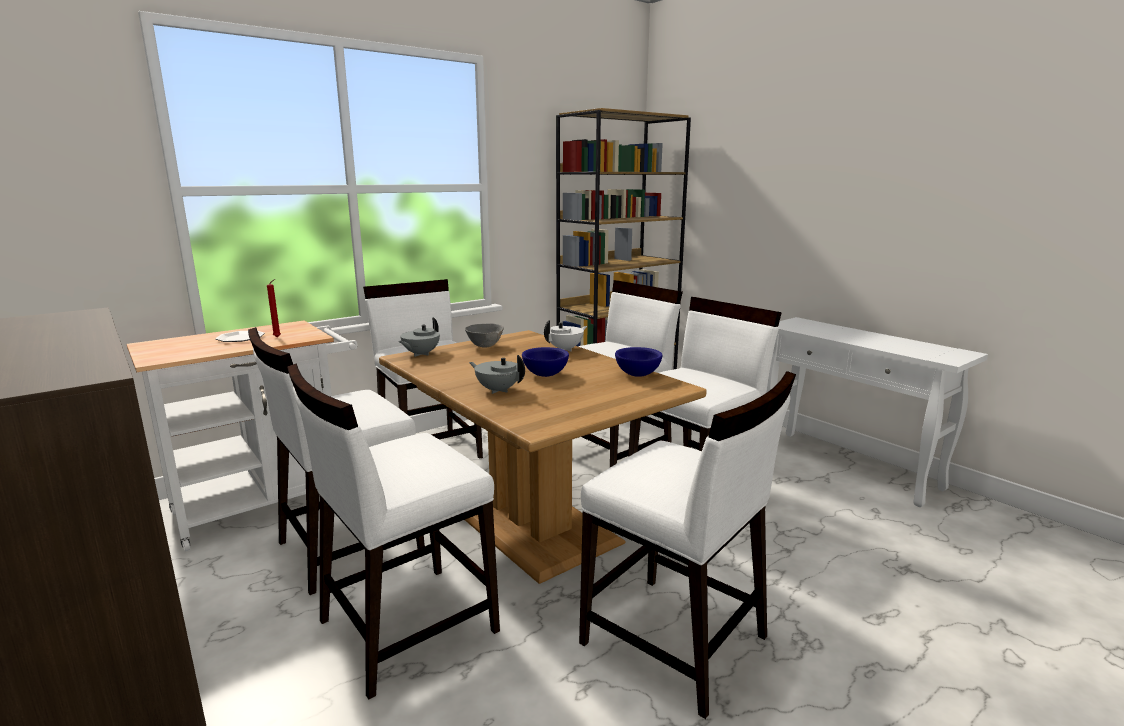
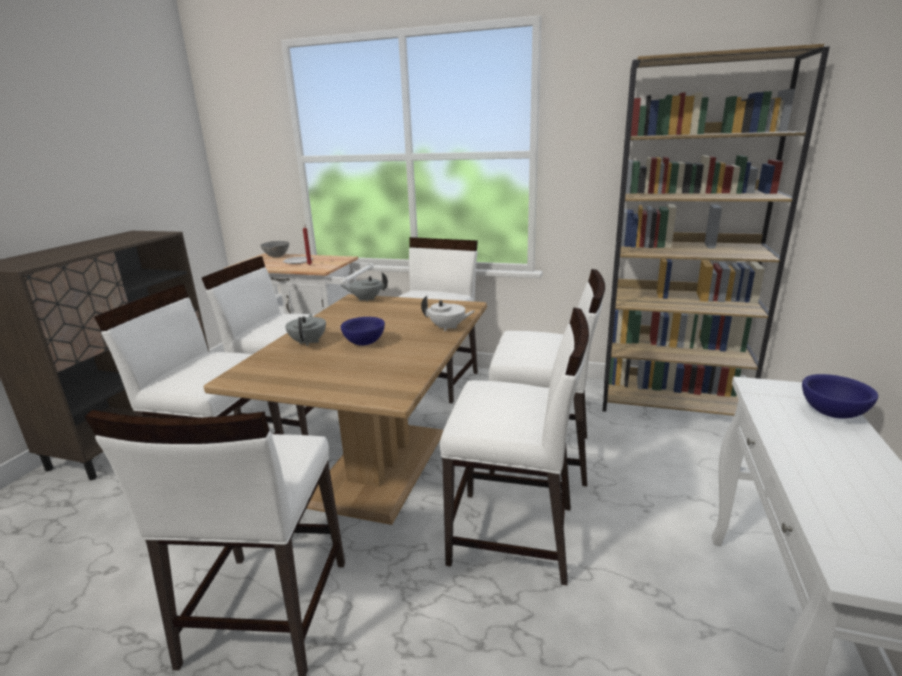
camera: 55 degrees right, 5 degrees up
grey bowl [465,323,504,347] -> grey bowl moved to [260,241,289,257]
blue bowl [615,347,662,377] -> blue bowl moved to [802,374,878,419]

